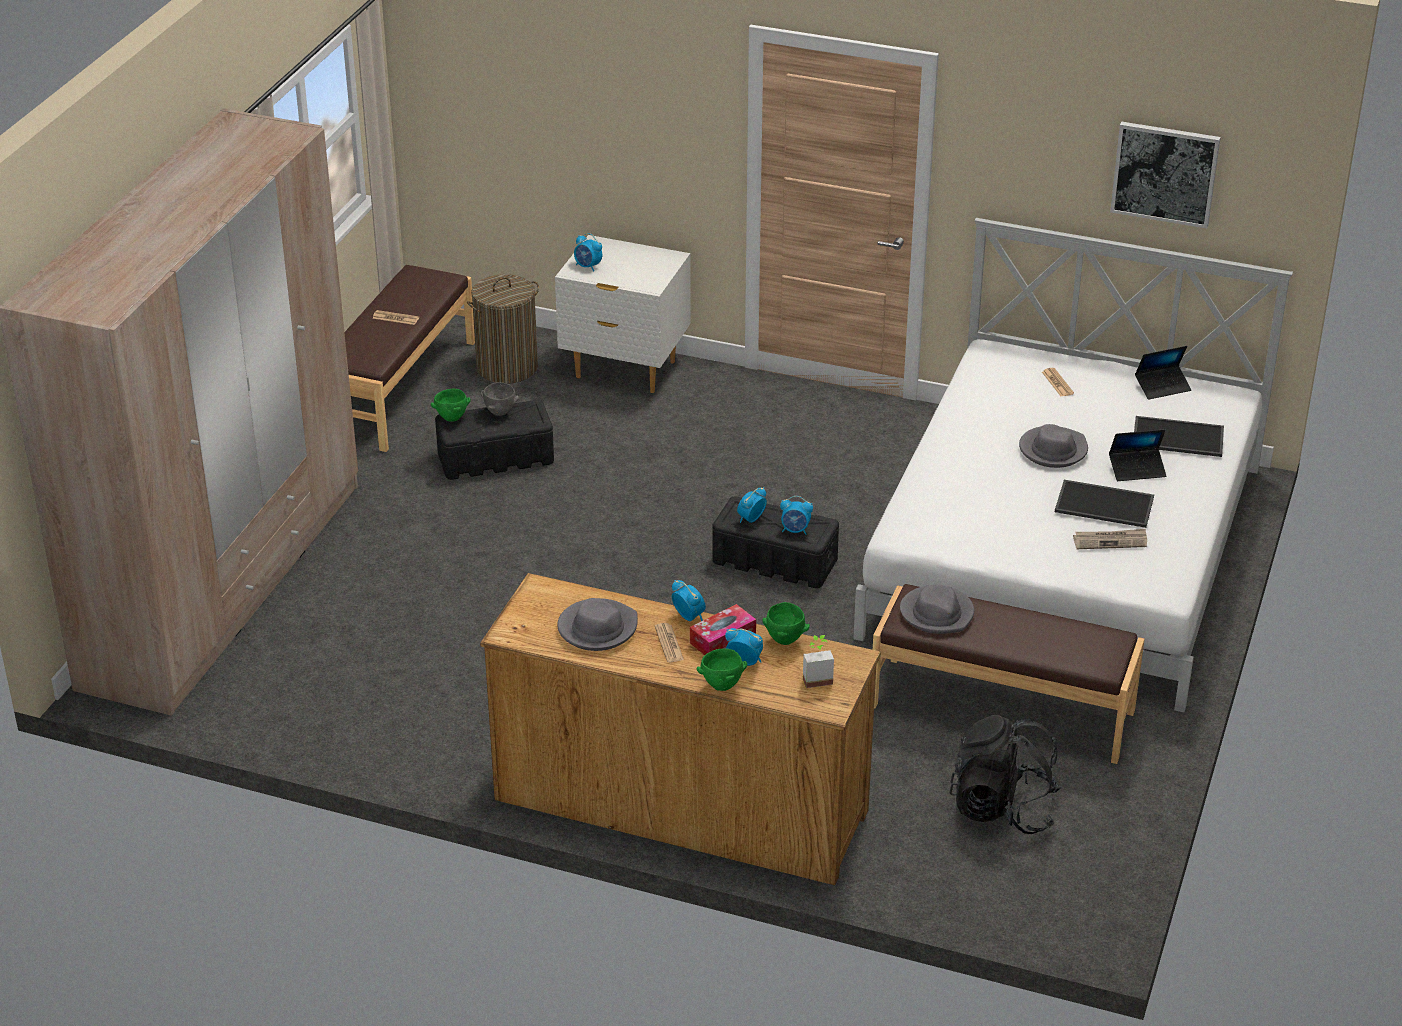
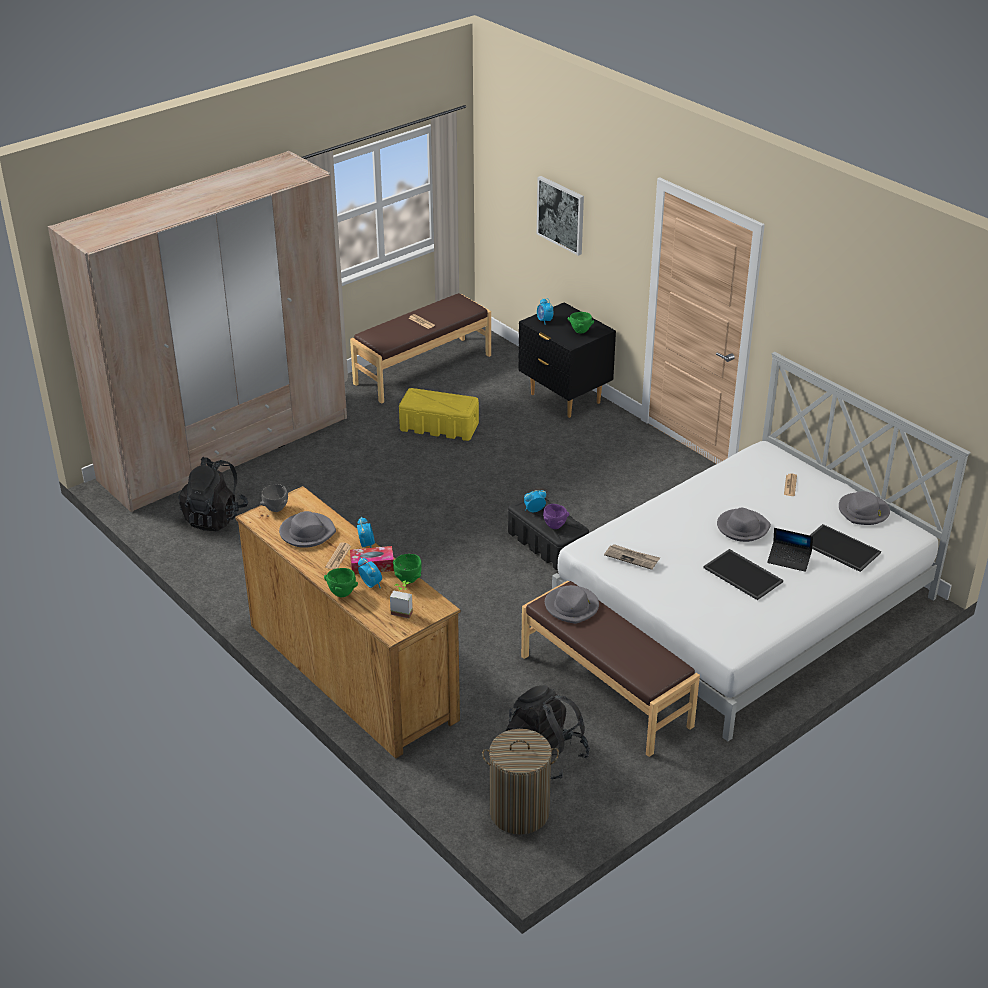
camera: 30 degrees right, 0 degrees up
green bowl [431,389,471,422] -> green bowl moved to [568,312,594,334]
black storage box [435,400,554,480] -> yellow storage box [399,388,479,441]
laundry basket [467,274,539,384] -> laundry basket moved to [482,729,559,835]
grey bowl [481,382,519,416] -> grey bowl moved to [260,484,288,512]
white nightstand [555,235,691,393] -> black nightstand [518,302,616,418]
alarm clock [780,496,813,535] -> purple bowl [543,504,569,529]
newspaper [1073,529,1147,549] -> newspaper moved to [604,544,660,570]
picture [1110,121,1221,229] -> picture moved to [537,176,584,256]
laptop [1135,346,1191,400] -> grey hat [839,491,890,525]
none -> black backpack [179,457,248,531]

